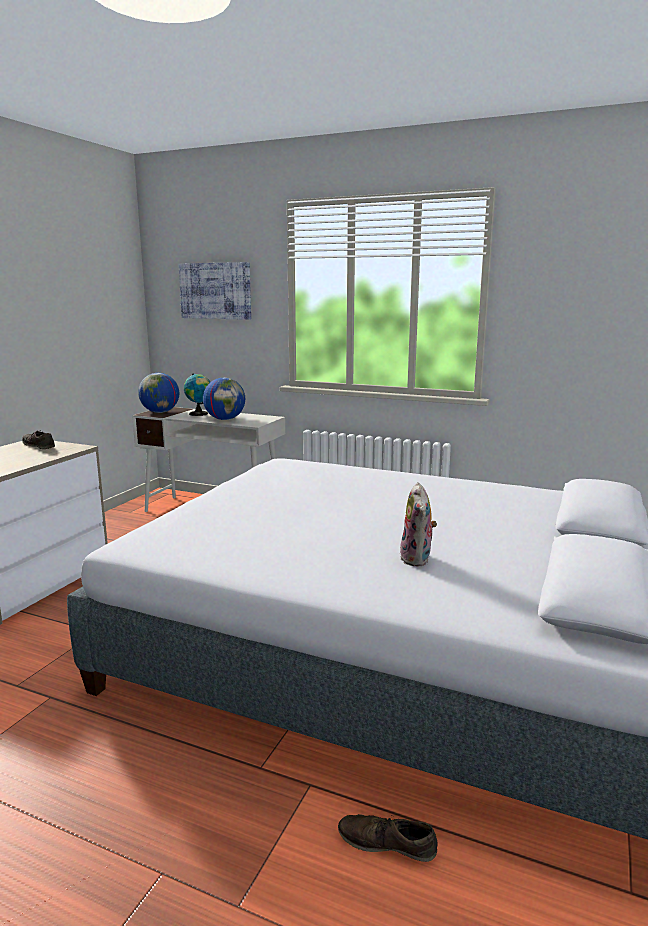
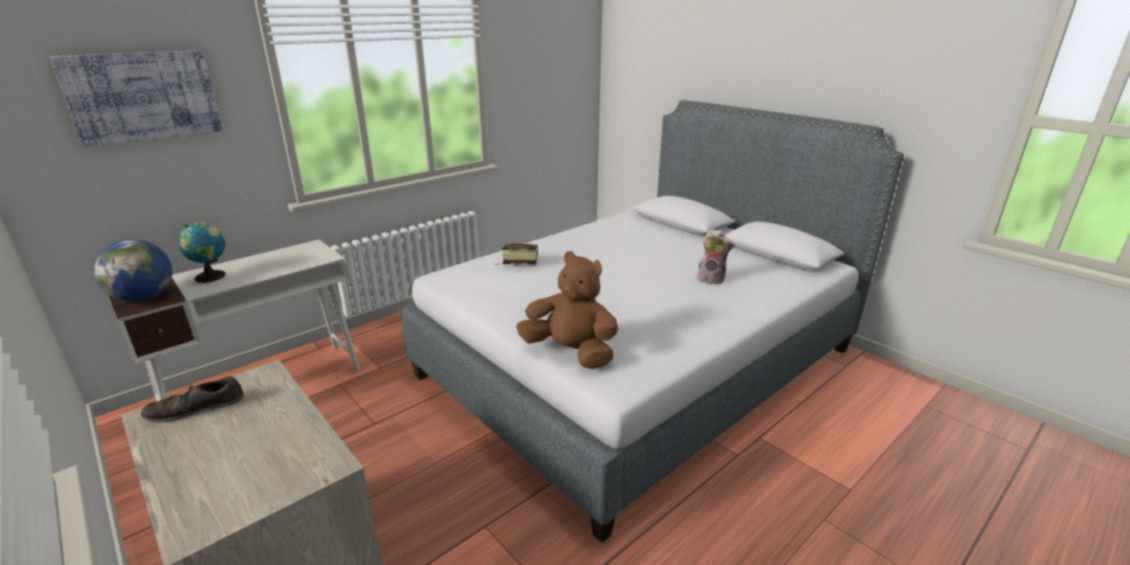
camera: 65 degrees left, 10 degrees up
globe [203,378,245,420] -> none
brown shoe [338,814,438,862] -> none
none -> book [495,244,538,265]
none -> brown plush toy [516,251,618,369]

